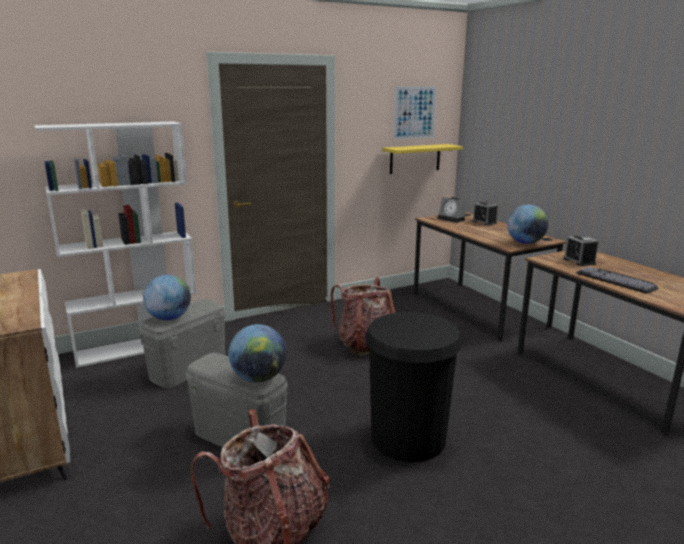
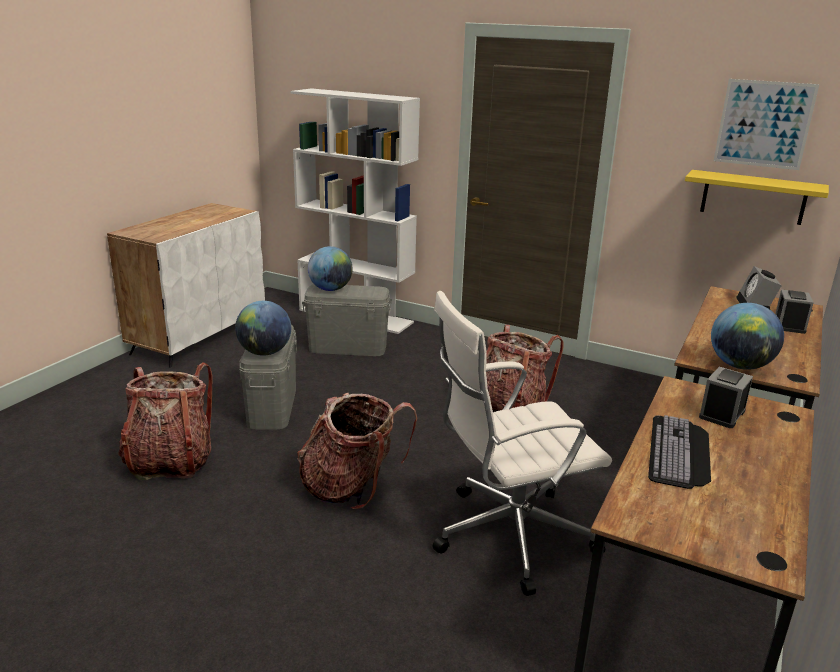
camera: 55 degrees right, 5 degrees up
black trash can [365,312,462,462] -> backpack [297,393,417,510]
none -> white office chair [433,291,612,596]

